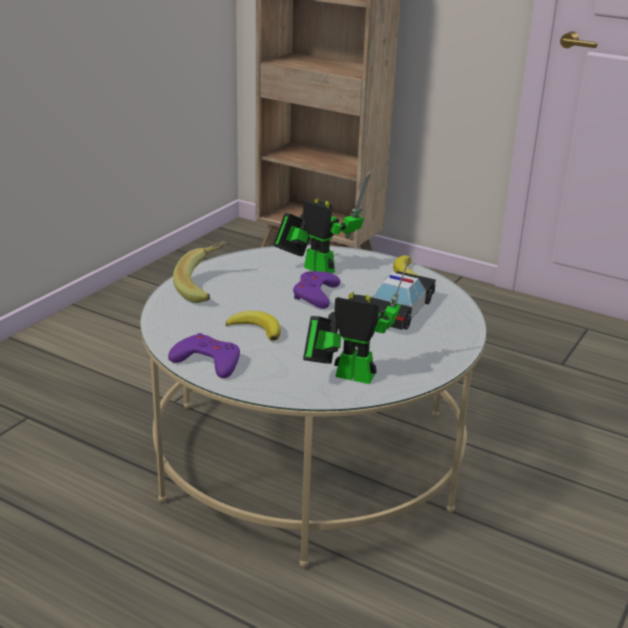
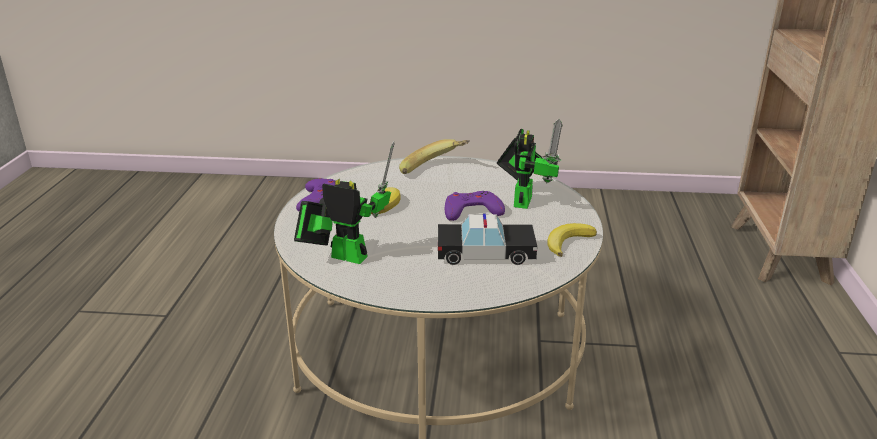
camera: 65 degrees right, 0 degrees up
toy robot [303,251,412,384] -> toy robot turned 60 degrees counterclockwise [294,141,394,264]

